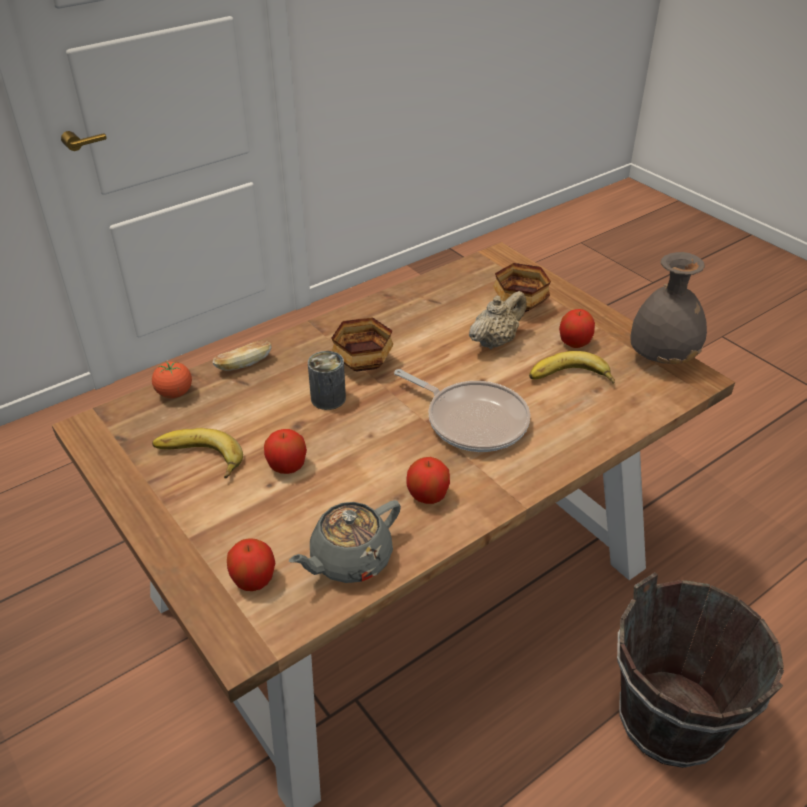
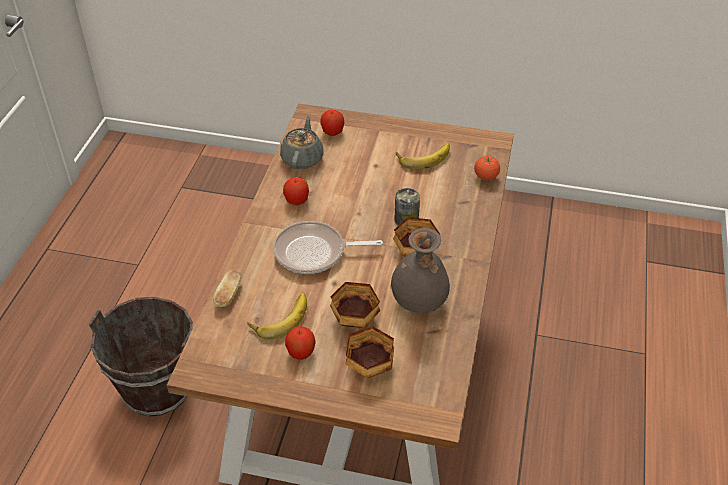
camera: 140 degrees right, 5 degrees up
bread [213,341,272,371] -> bread moved to [213,269,242,307]
apple [264,429,307,474] -> none
beige teapot [469,291,527,349] -> bowl [330,282,380,328]
grey vase [630,252,707,364] -> grey vase moved to [390,228,450,313]

